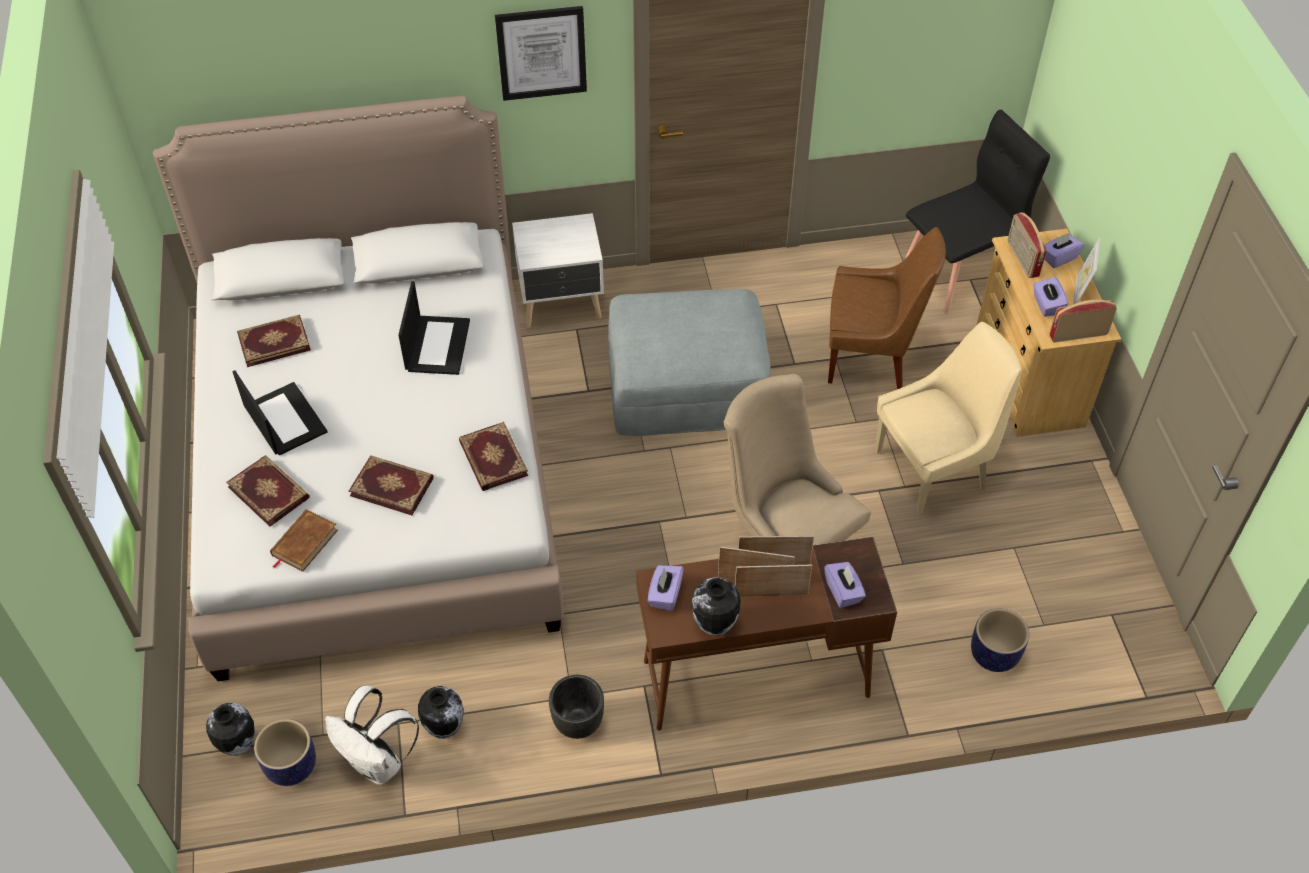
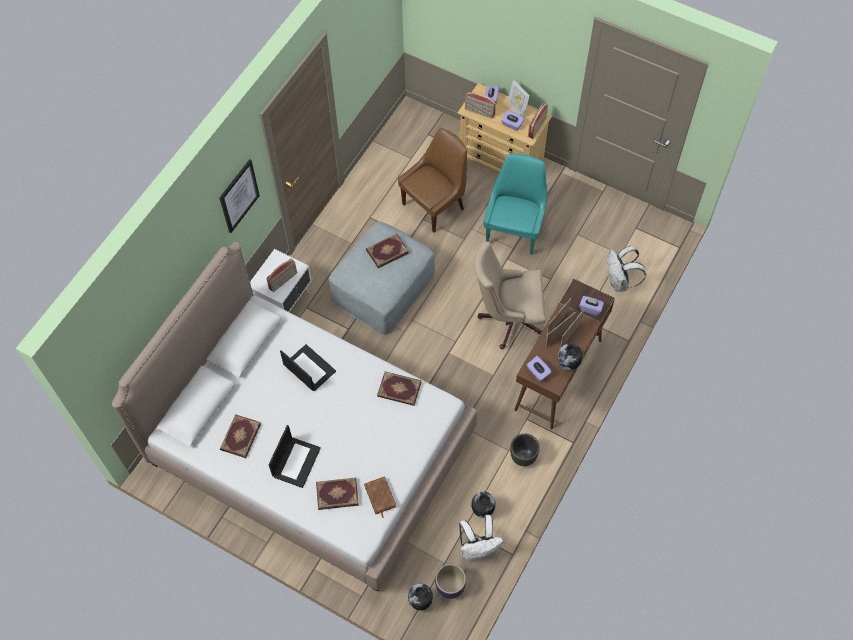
camera: 50 degrees left, 10 degrees up
laptop [233,370,328,455] -> laptop turned 105 degrees clockwise [269,425,321,488]
book [349,456,433,515] -> book moved to [366,233,409,269]
beige chair [875,322,1022,515] -> turquoise chair [483,154,547,255]
black chair [904,110,1050,314] -> none
planter [971,609,1029,672] -> white backpack [607,246,646,292]
none -> radio [266,259,297,292]

